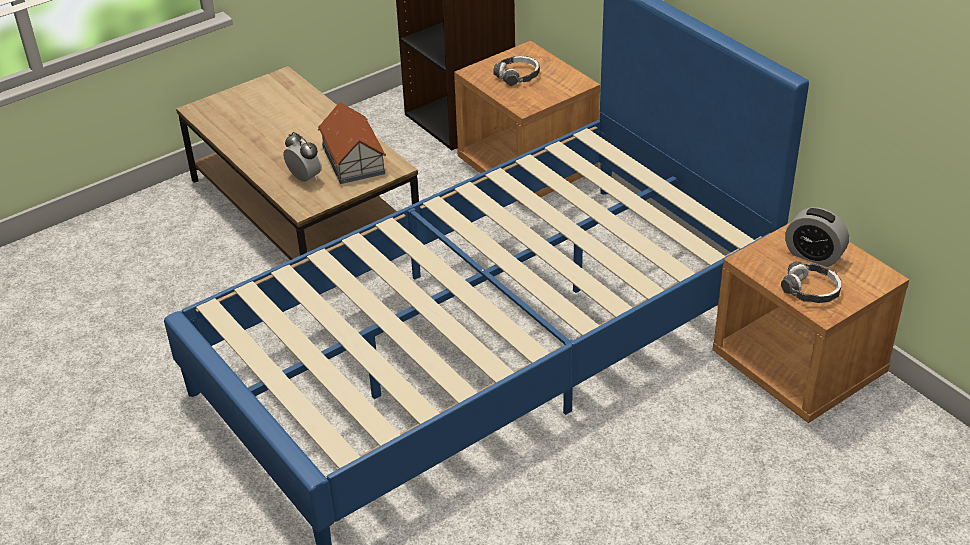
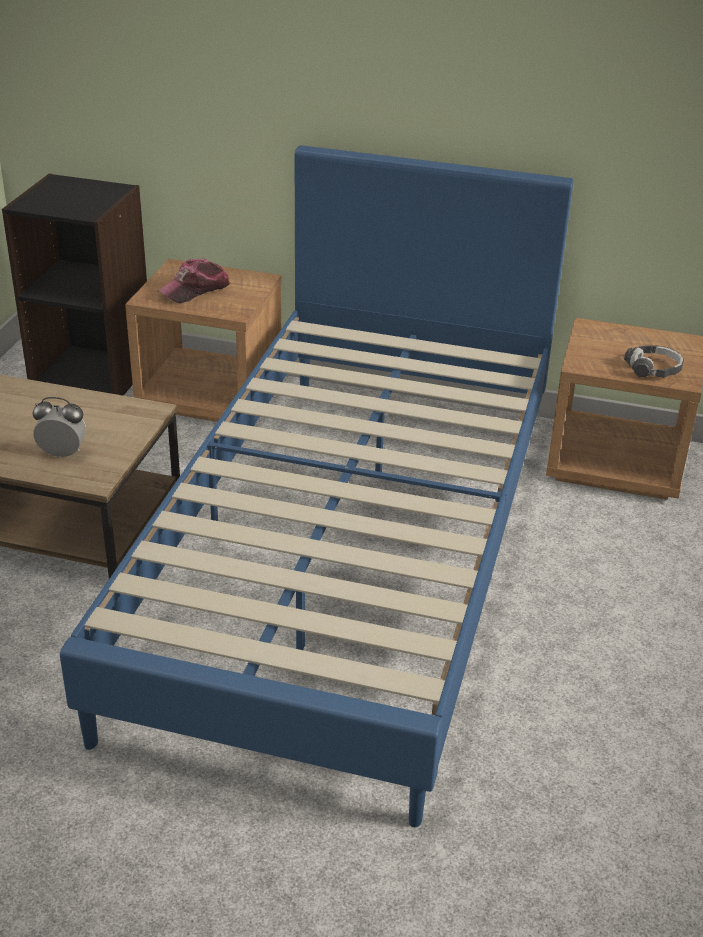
camera: 40 degrees left, 5 degrees down
toy house [318,102,386,184] -> none
headphones [493,56,540,86] -> cap [158,258,230,303]
alarm clock [785,207,849,267] -> none

